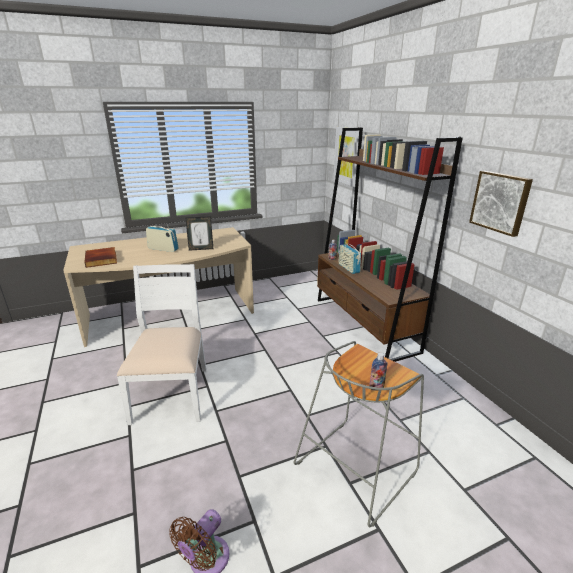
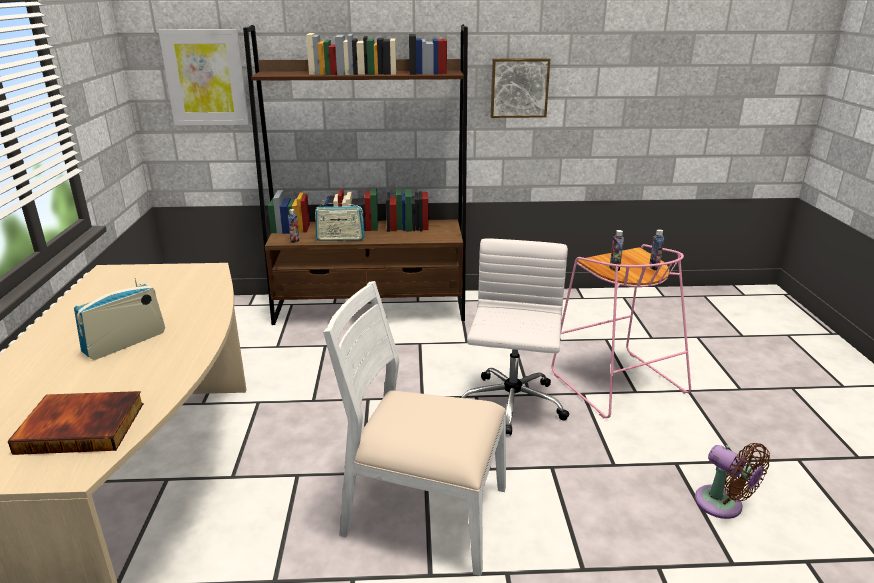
camera: 70 degrees left, 0 degrees up
picture frame [186,216,213,251] -> none
grey stool [294,341,424,527] -> pink stool [552,244,691,419]
none -> white office chair [461,239,570,436]
none -> bottle [610,230,624,271]

